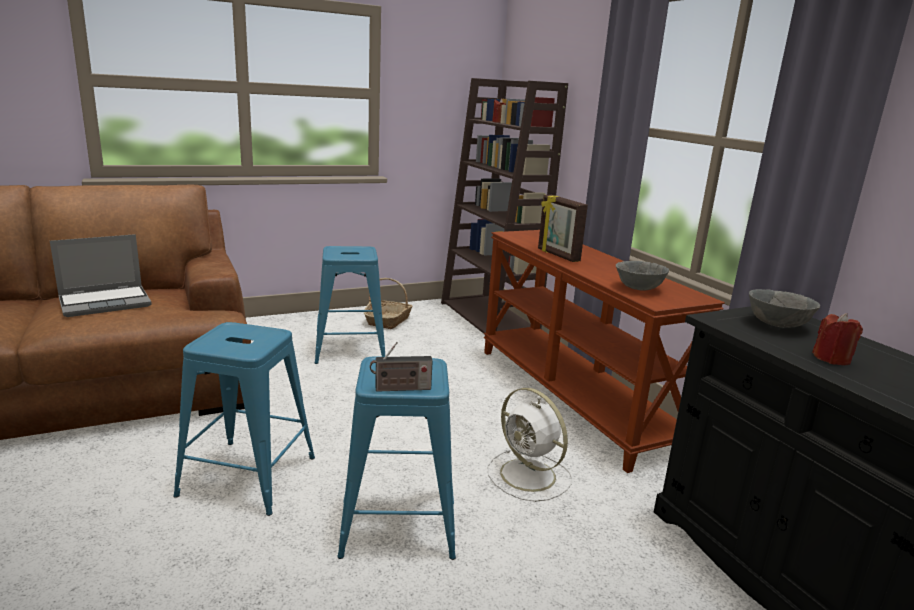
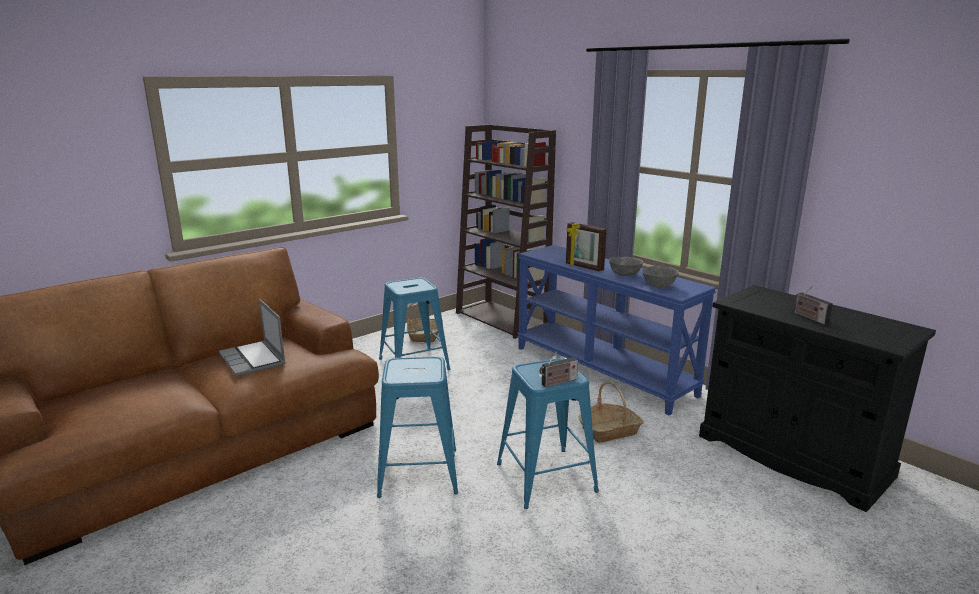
camera: 15 degrees left, 0 degrees up
laptop [50,234,152,317] -> laptop turned 105 degrees clockwise [219,299,286,376]
brown console table [484,230,725,473] -> blue console table [517,245,716,416]
white fan [487,388,572,502] -> basket [578,381,644,442]
grey bowl [749,289,820,328] -> grey bowl moved to [609,257,643,276]
red candle [812,313,863,365] -> radio [795,286,833,325]

